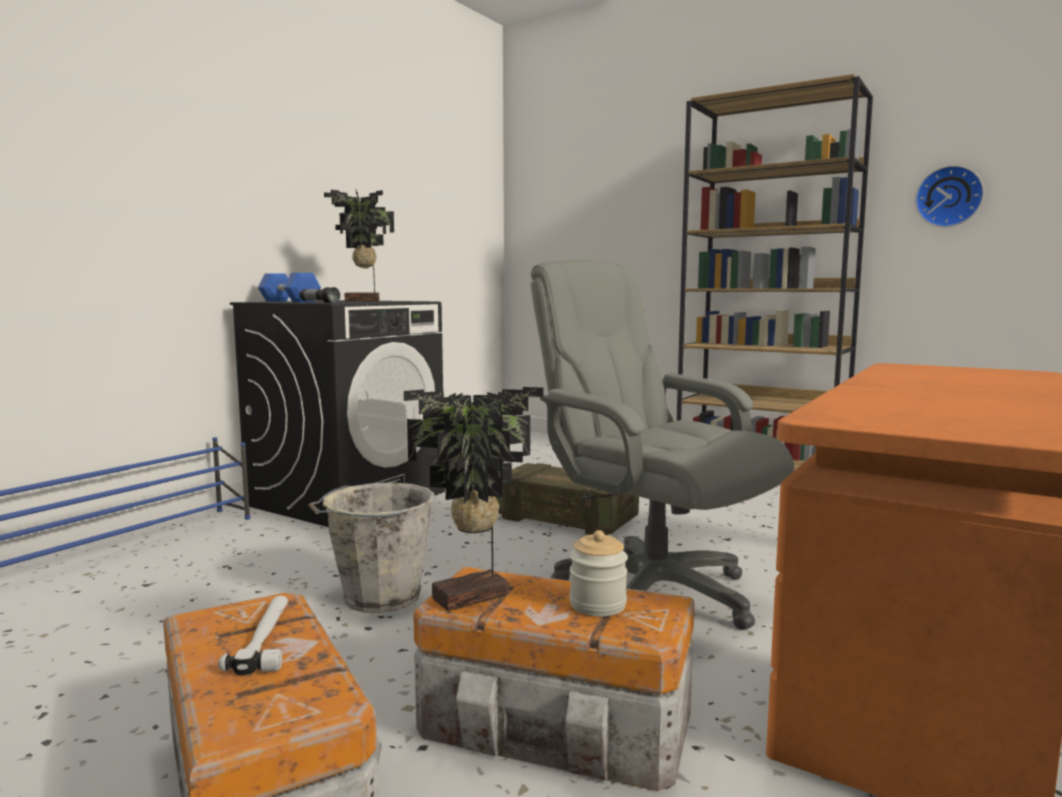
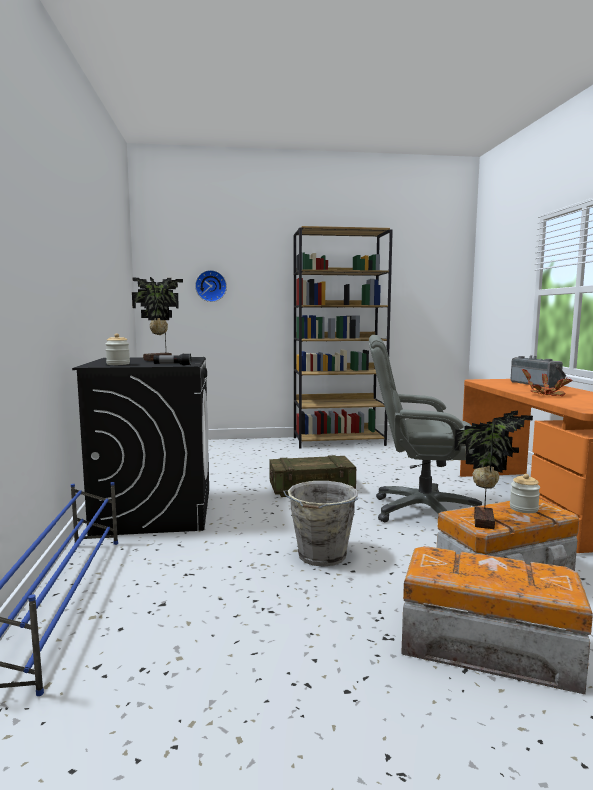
camera: 40 degrees left, 0 degrees up
hammer [218,596,288,675] -> none
blue dumbbell [258,273,321,302] -> jar [105,333,130,365]
wall clock [915,165,984,227] -> wall clock moved to [195,270,227,302]
none -> radio [510,355,566,388]
none -> potted plant [522,369,573,396]

